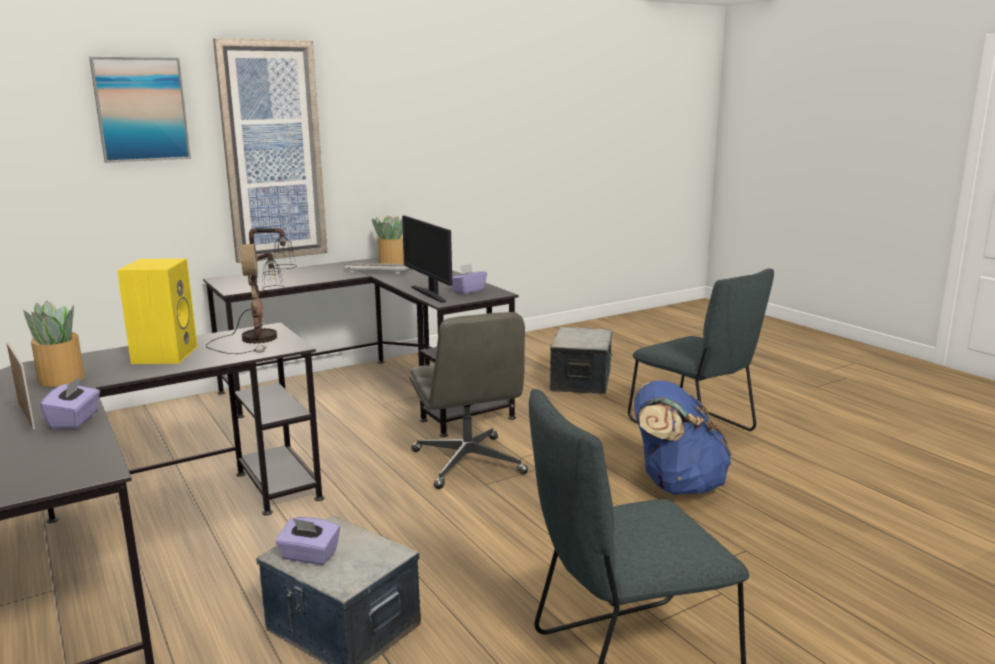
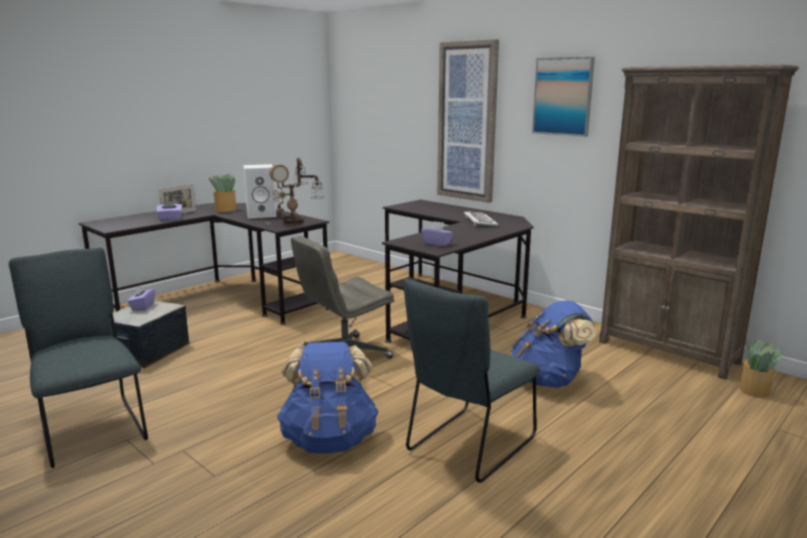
camera: 75 degrees right, 0 degrees up
picture [89,57,191,163] -> picture moved to [532,57,595,137]
yellow speaker [117,258,198,364] -> white speaker [243,164,276,218]
potted plant [372,216,404,264] -> potted plant moved to [739,339,783,398]
monitor [402,215,452,303] -> none
storage box [550,327,613,394] -> blue backpack [511,300,596,388]
none -> brown bookcase [599,65,799,380]

